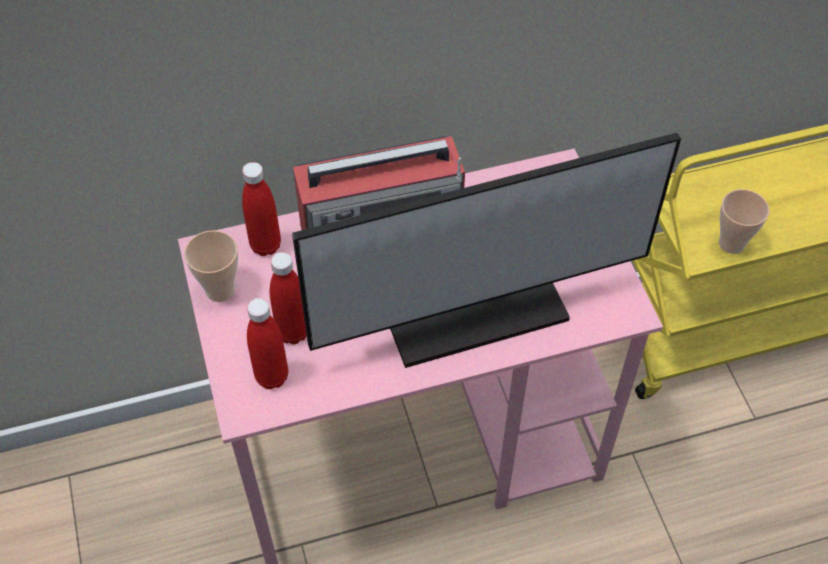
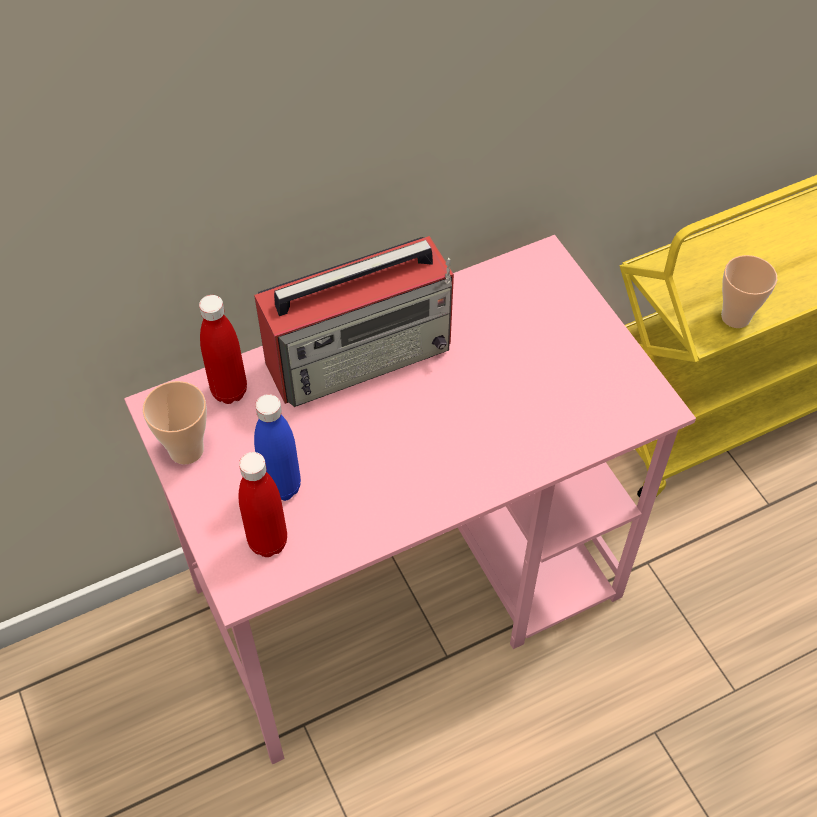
camera: 10 degrees left, 0 degrees up
red bottle [270,252,307,344] -> blue bottle [254,394,301,501]
monitor [292,132,681,368] -> none

